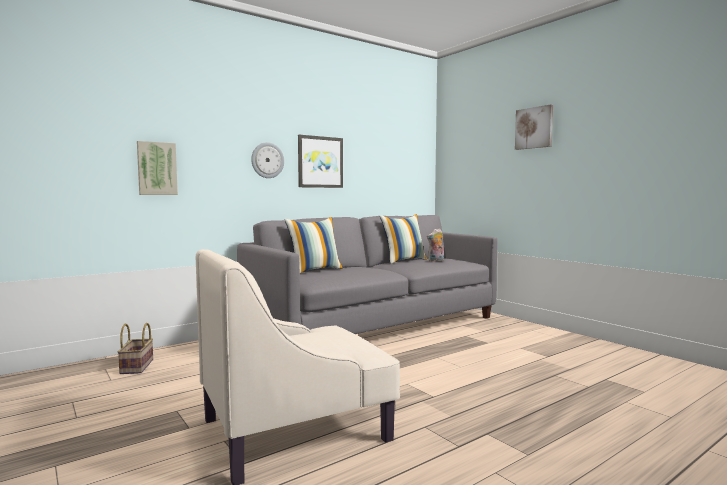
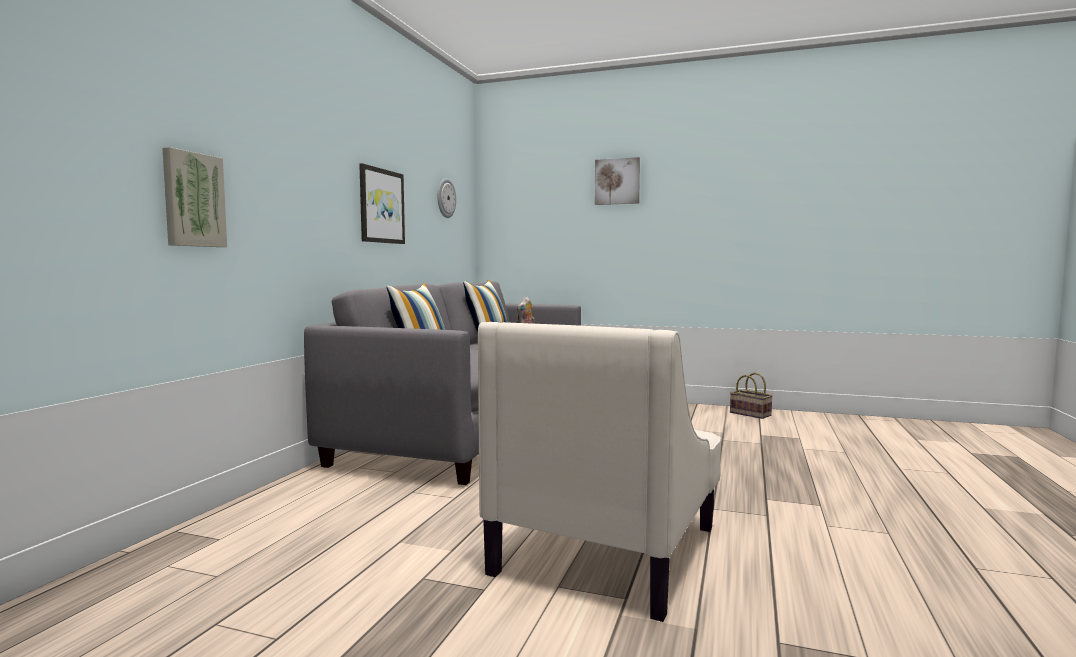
camera: 35 degrees left, 0 degrees up
basket [118,323,153,374] -> basket moved to [730,373,773,419]
wall clock [251,142,284,178] -> wall clock moved to [438,178,456,218]

